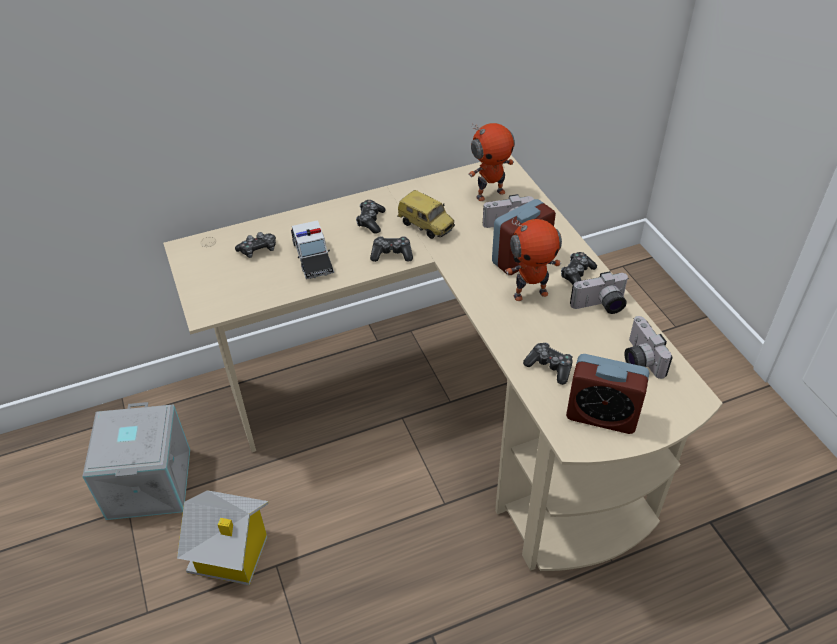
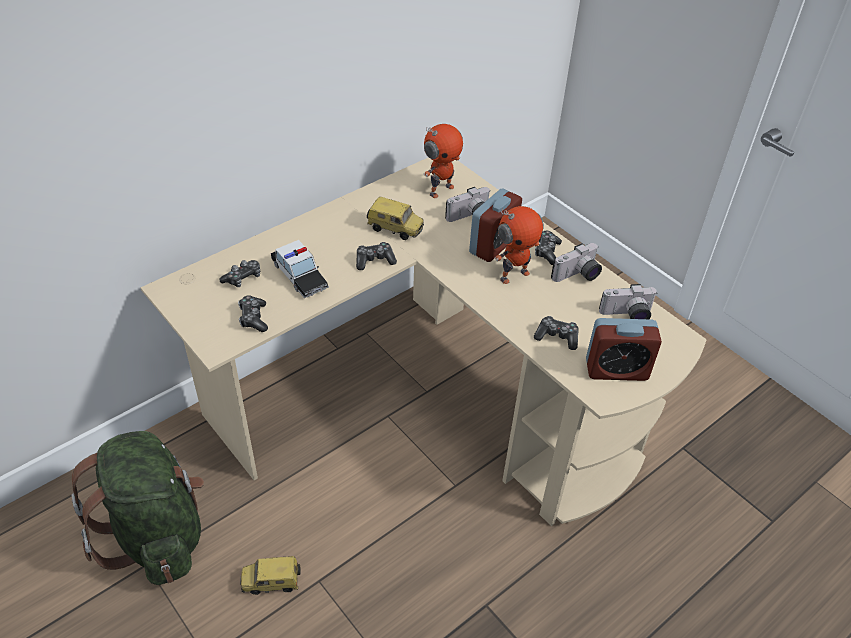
camera: 20 degrees left, 0 degrees up
grey storage box [82,402,190,520] -> green backpack [72,431,204,585]
toy house [177,490,269,585] -> toy car [240,556,300,595]
game controller [356,200,386,234] -> game controller moved to [238,295,268,332]
camera [624,316,673,379] -> camera turned 60 degrees counterclockwise [599,284,658,319]

